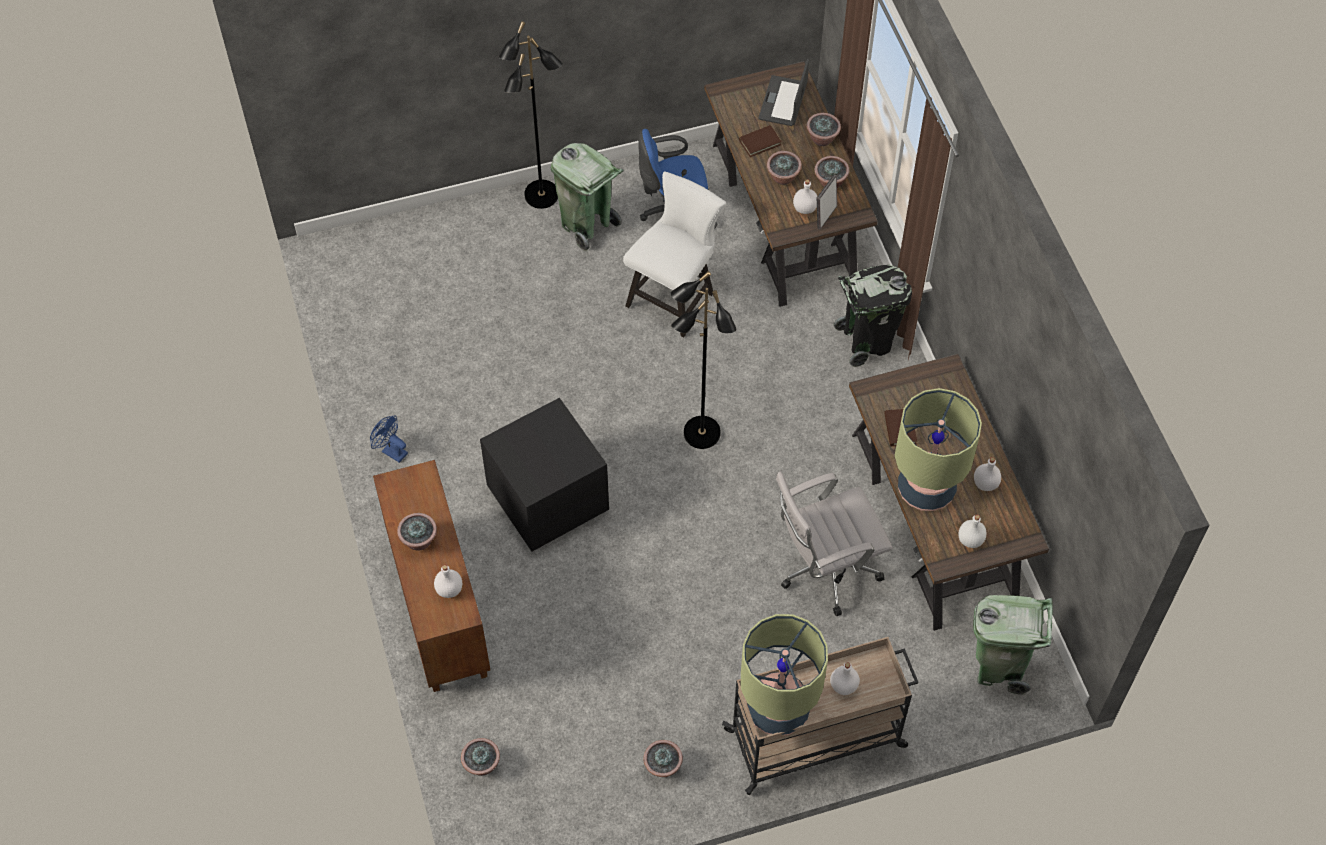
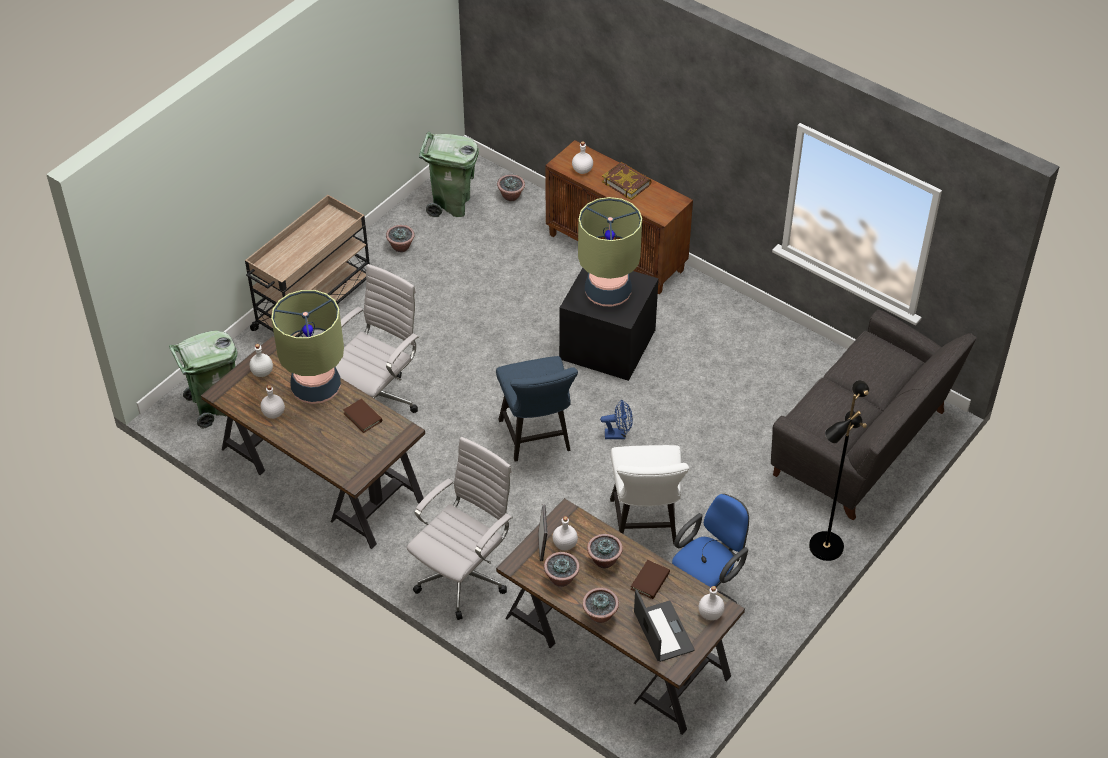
camera: 145 degrees right, 10 degrees down
blue fan [370,415,408,463] -> blue fan moved to [600,400,633,439]
potted plant [397,513,437,551] -> book [602,162,652,200]
green trash can [551,143,624,252] -> green trash can moved to [419,132,479,217]
black floor lamp [670,271,737,449] -> blue chair [496,356,578,462]
table lamp [741,614,828,736] -> table lamp moved to [578,197,642,306]
white bottle [830,662,860,695] -> white bottle moved to [699,586,724,620]
black trash can [834,265,912,367] -> white office chair [407,437,513,620]
none -> grey sofa [771,309,977,521]

